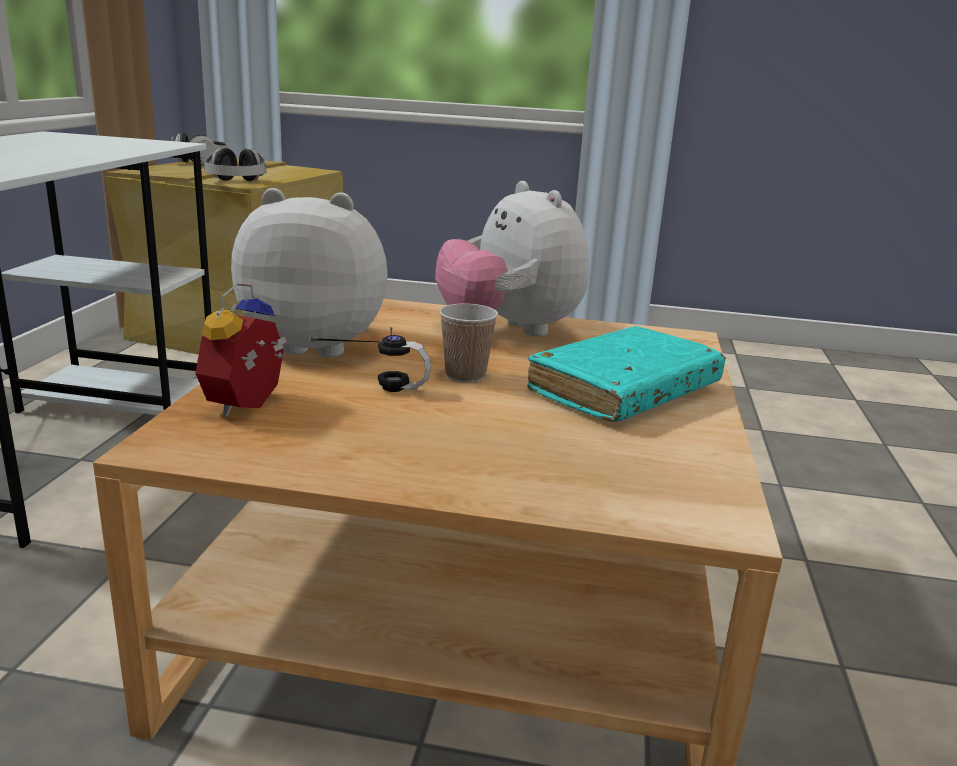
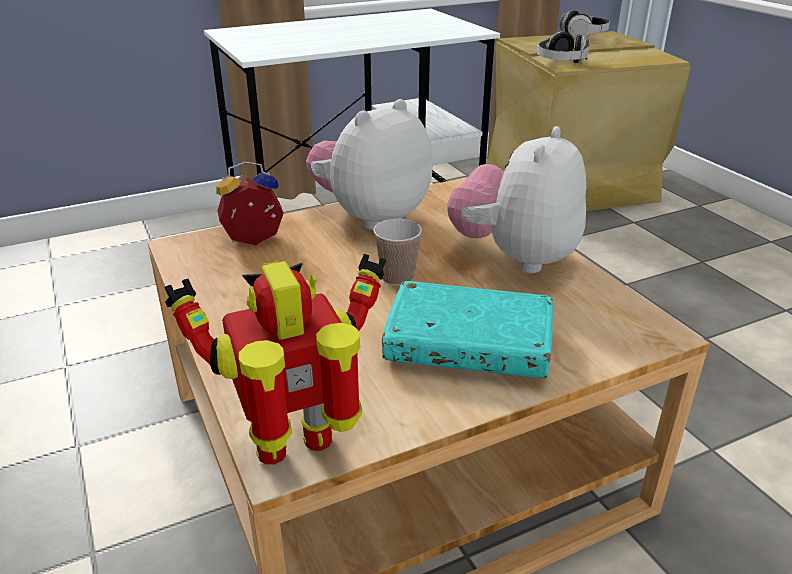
camera: 55 degrees right, 10 degrees up
plush toy [231,188,388,357] -> plush toy turned 105 degrees counterclockwise [306,99,433,230]
headphones [309,327,431,392] -> none
none -> toy robot [165,254,386,464]

